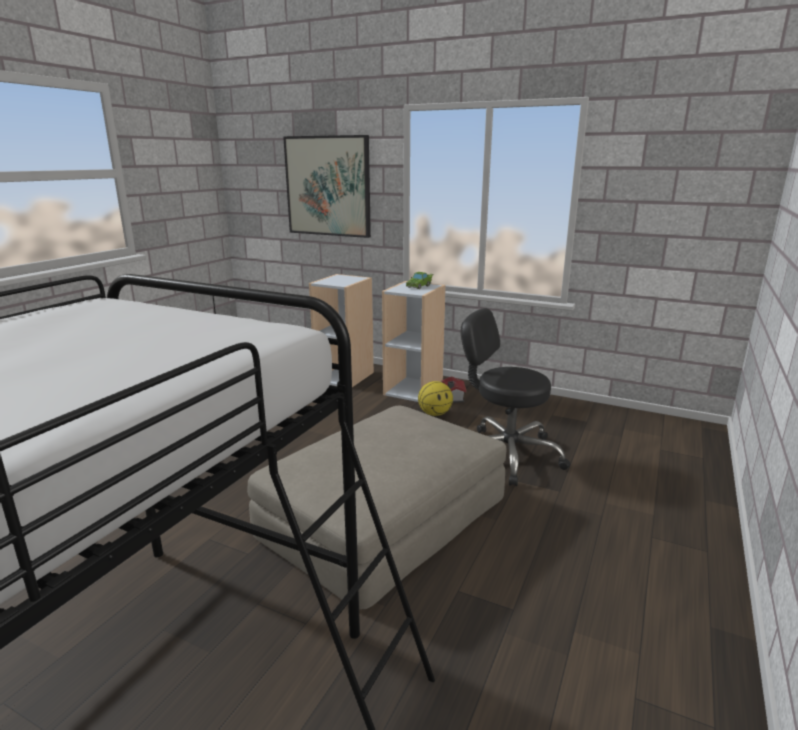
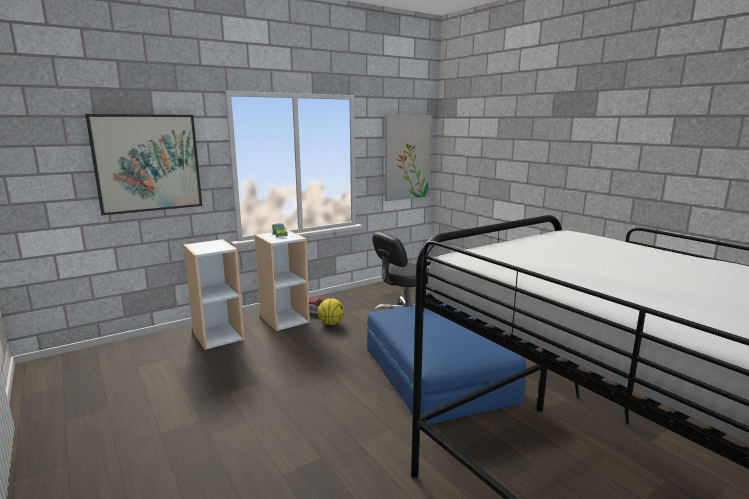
camera: 60 degrees left, 5 degrees down
beige ottoman [247,406,506,610] -> blue ottoman [367,303,527,424]
none -> picture [385,115,432,201]

